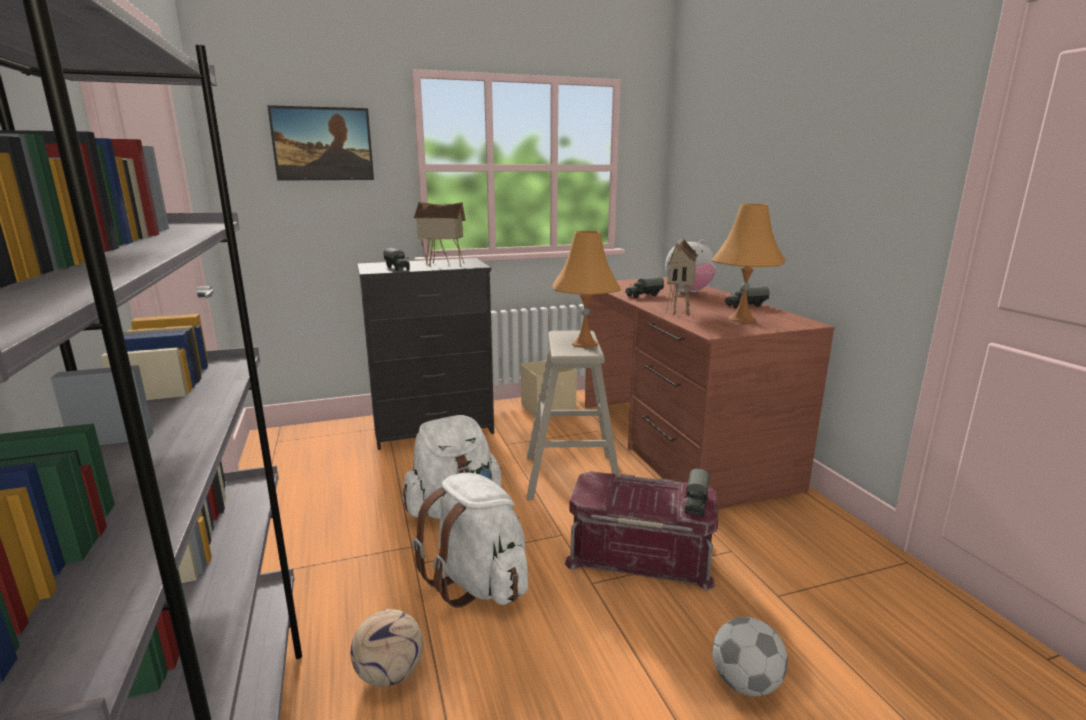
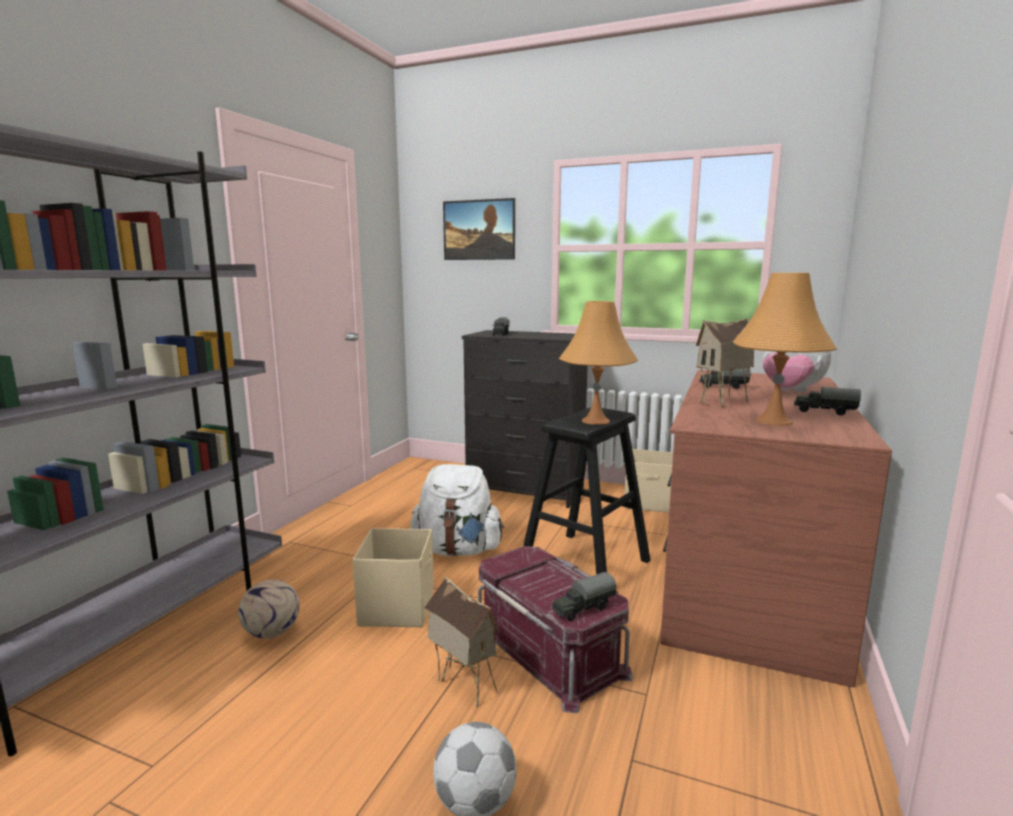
camera: 40 degrees right, 5 degrees down
white backpack [413,473,528,608] -> beige storage box [353,528,434,627]
toy house [414,201,466,267] -> toy house moved to [424,576,500,707]
beige stool [527,331,620,500] -> black stool [523,407,650,575]

